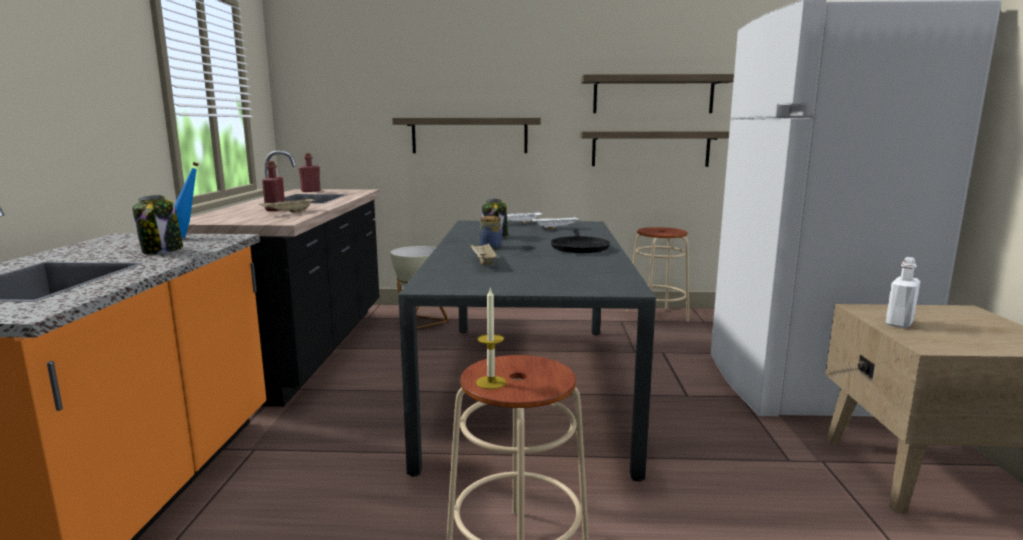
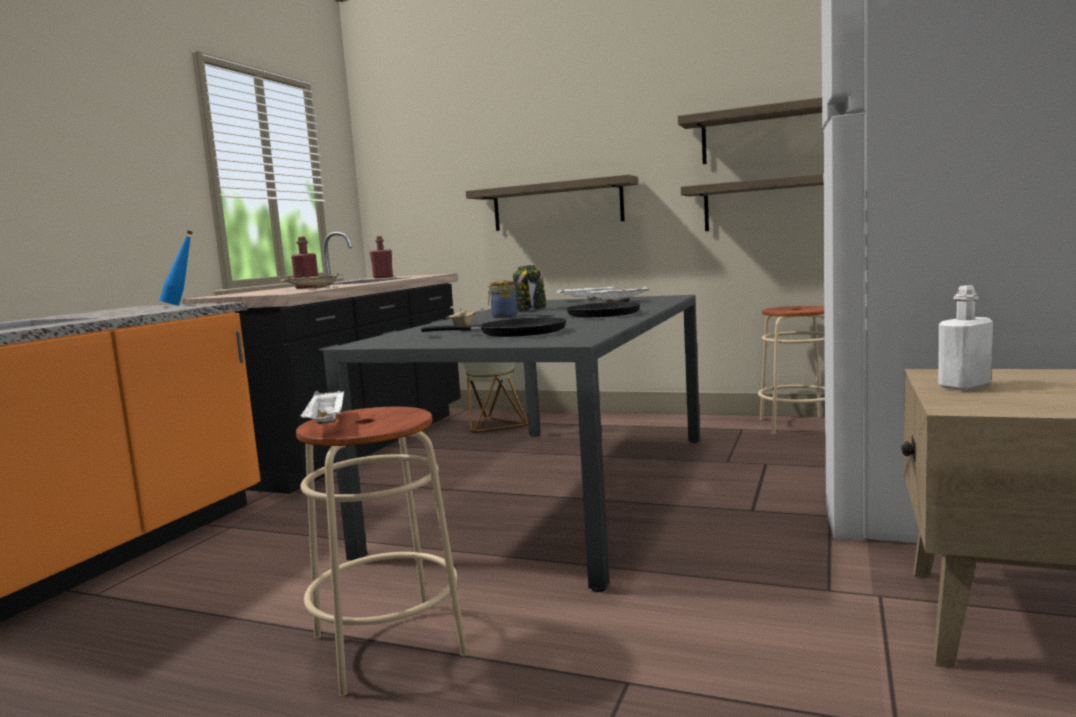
camera: 20 degrees right, 5 degrees down
jar [132,195,183,255] -> none
candle [476,287,506,389] -> white tray [301,390,344,424]
none -> black frying pan [421,317,566,337]

